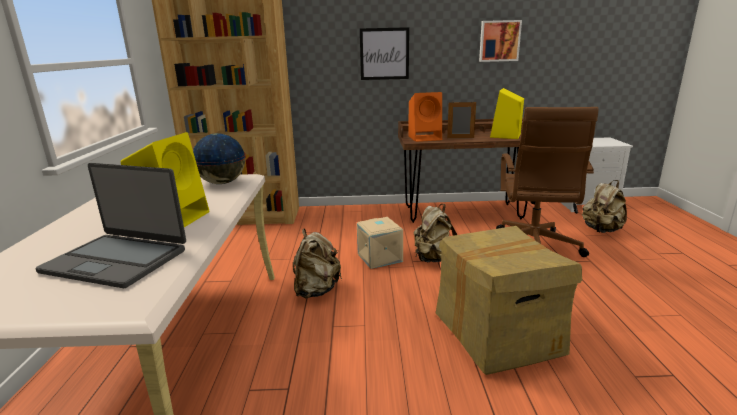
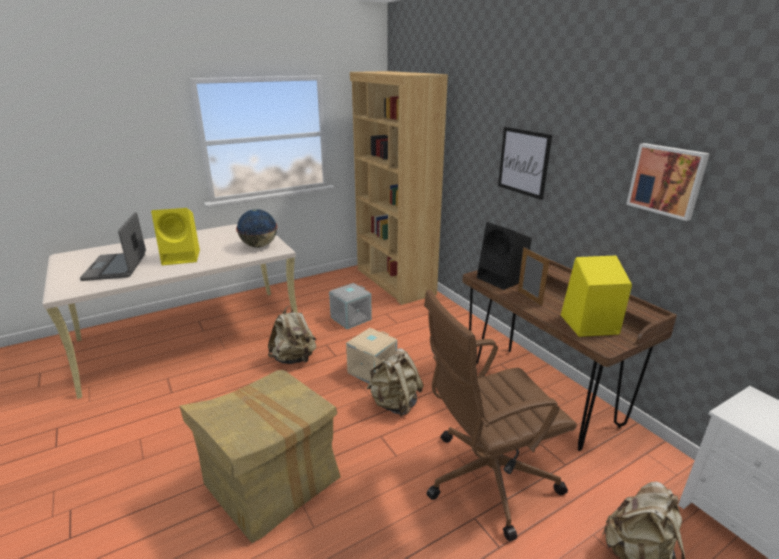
camera: 60 degrees right, 5 degrees up
orange speaker [408,92,442,142] -> black speaker [477,222,532,290]
none -> grey storage box [329,283,372,329]

